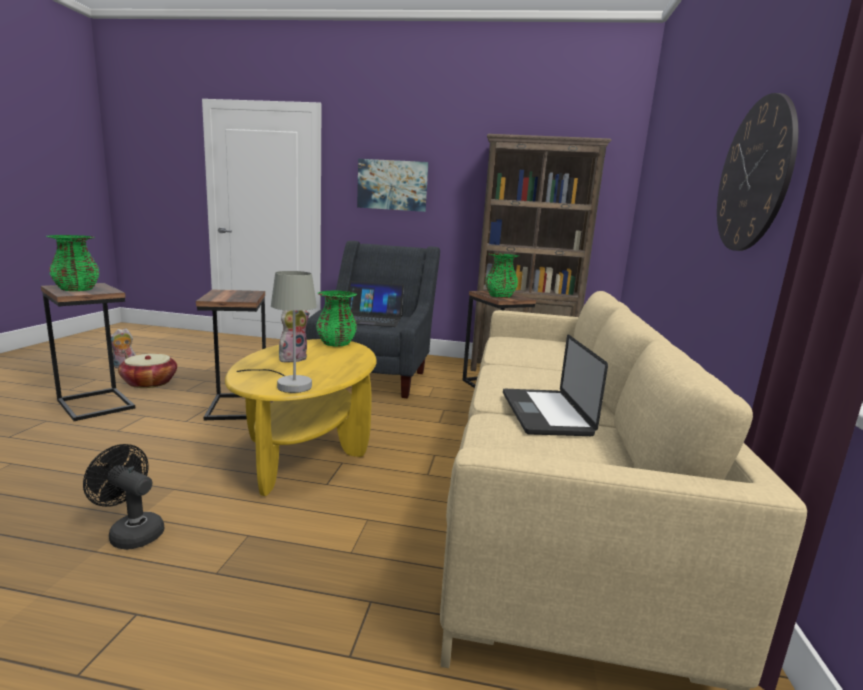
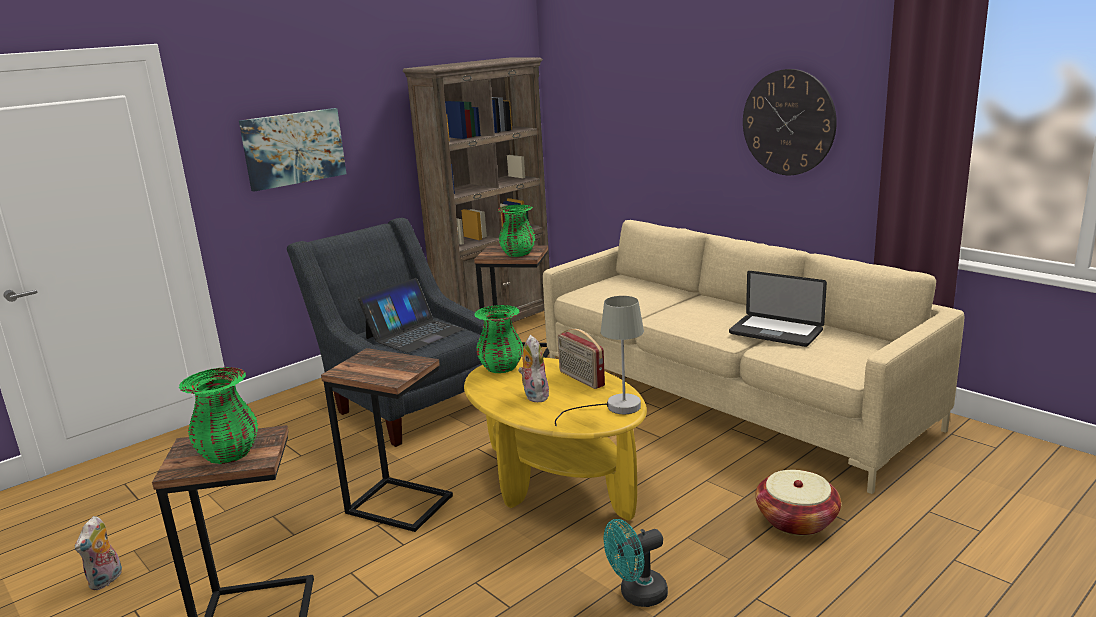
camera: 50 degrees left, 5 degrees up
black fan [83,444,164,550] -> turquoise fan [604,519,668,607]
basket [118,354,177,388] -> basket moved to [755,470,841,536]
none -> radio [558,329,605,389]

